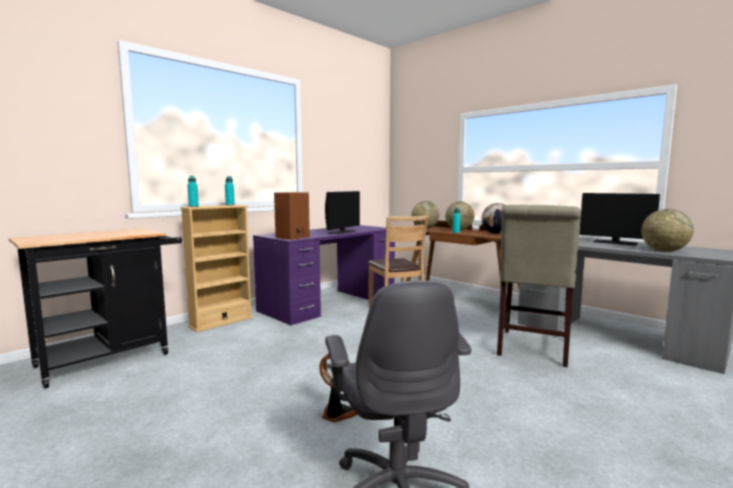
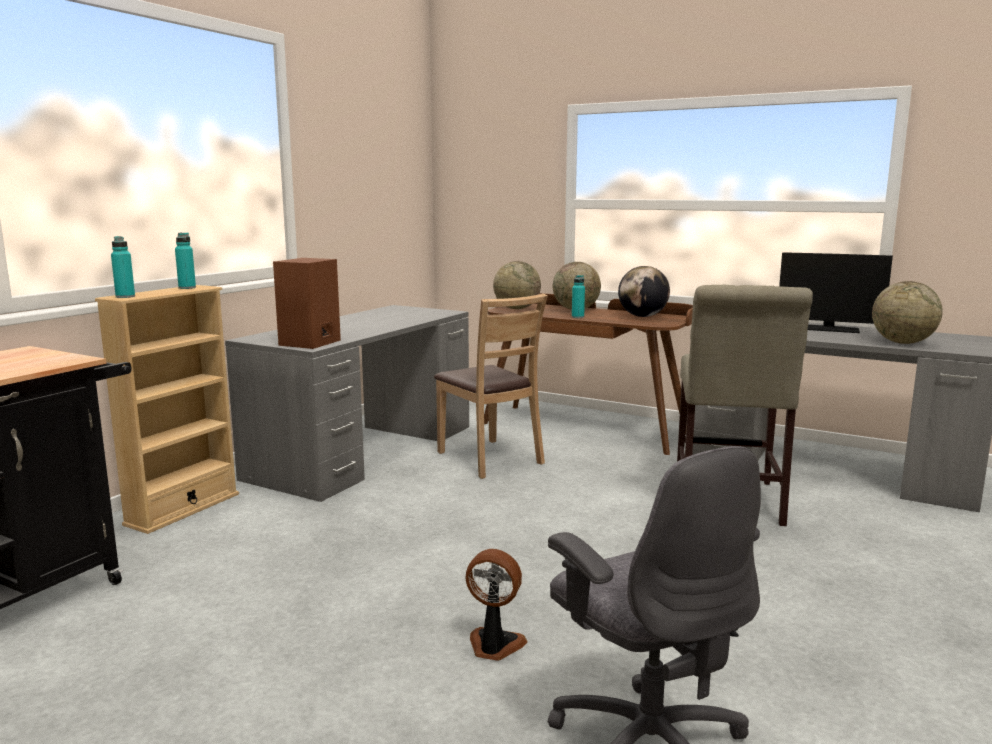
camera: 15 degrees left, 5 degrees up
purple desk [253,225,395,325] -> grey desk [225,305,469,502]
monitor [325,191,360,234] -> none

